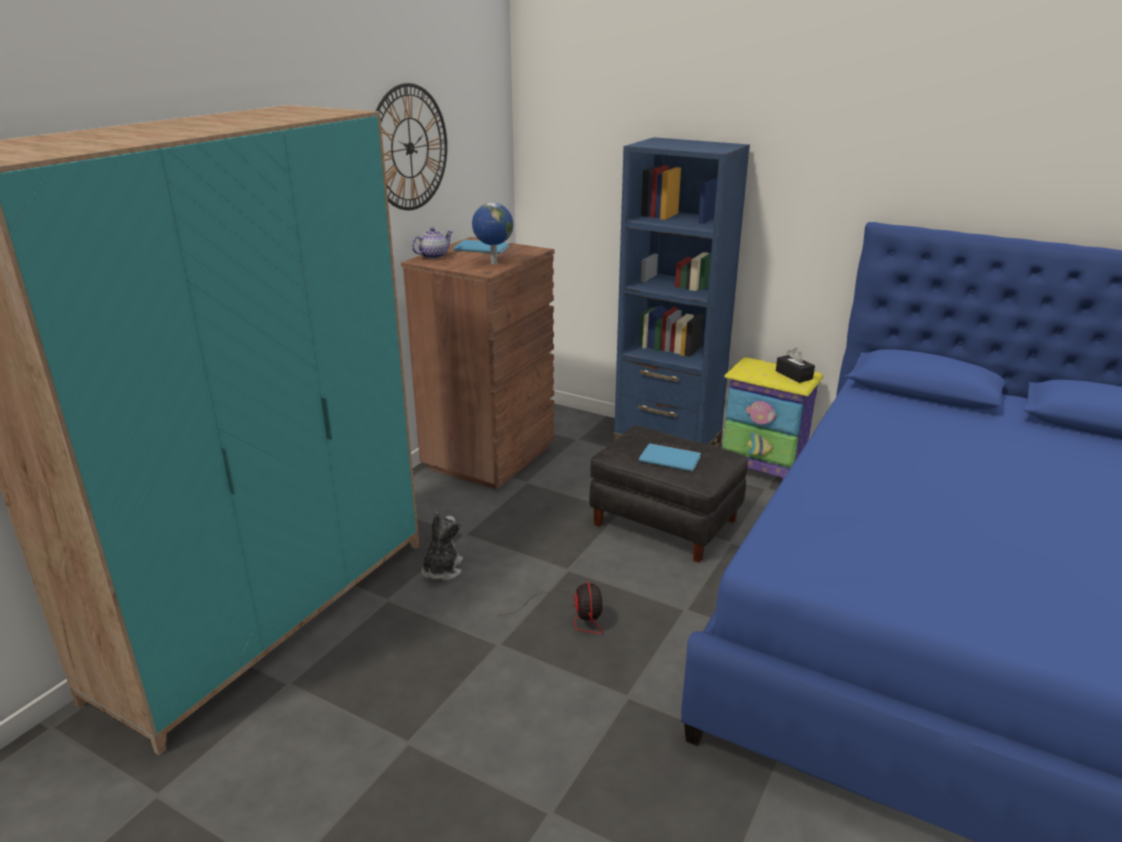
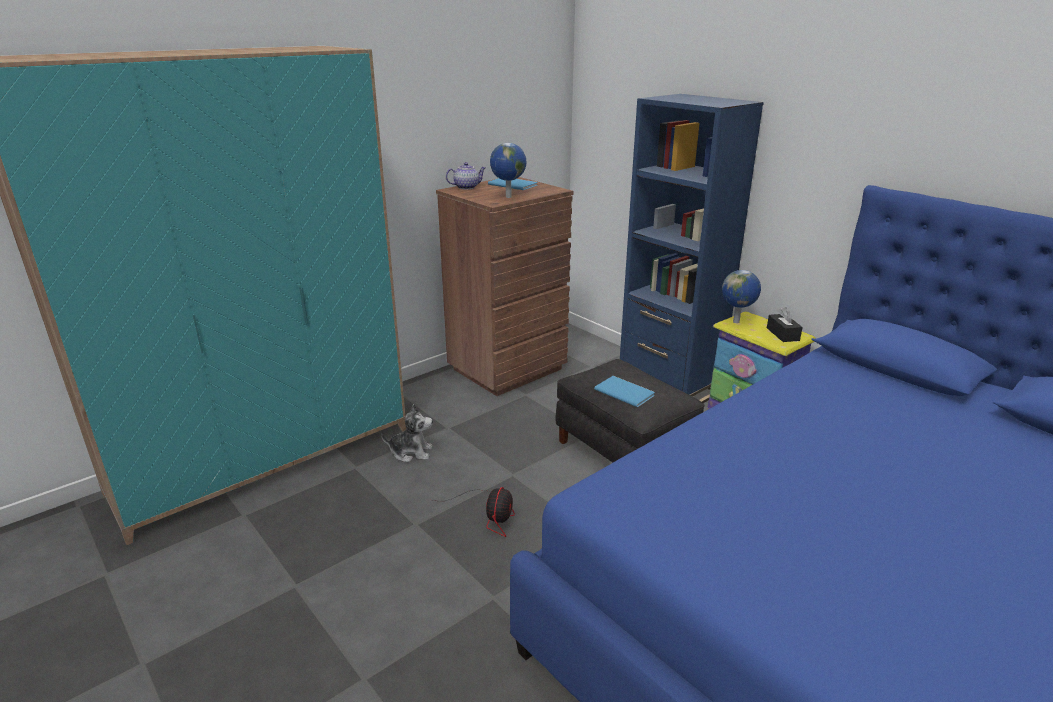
camera: 20 degrees right, 0 degrees up
wall clock [376,83,447,210] -> none
plush toy [422,512,463,581] -> plush toy turned 60 degrees clockwise [381,404,433,463]
none -> globe [722,270,761,323]

